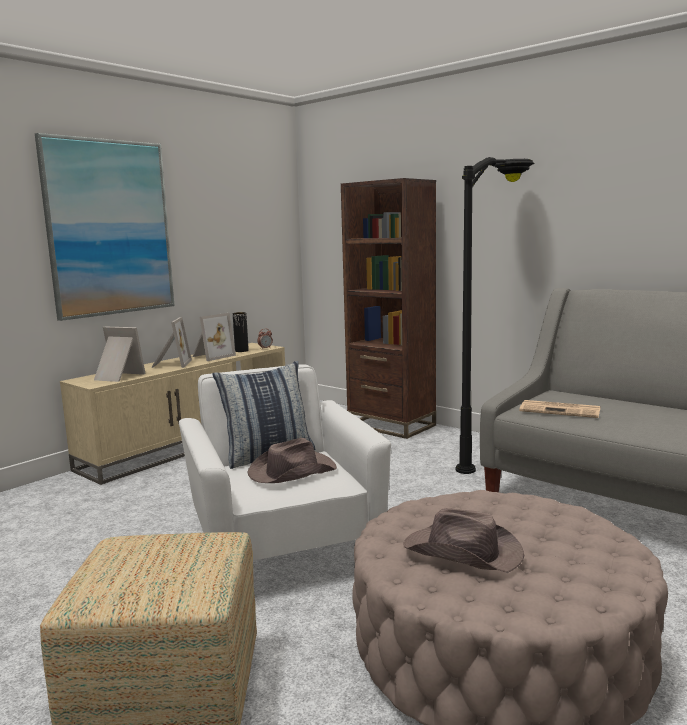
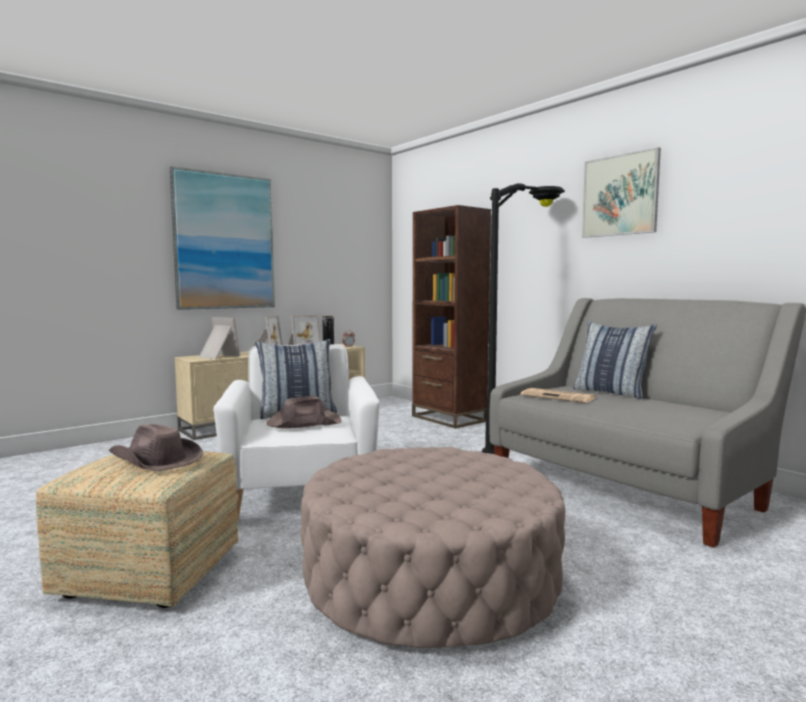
camera: 10 degrees right, 5 degrees down
brown hat [404,508,524,573] -> brown hat moved to [109,424,203,472]
none -> pillow [573,321,657,399]
none -> picture [582,147,661,238]

